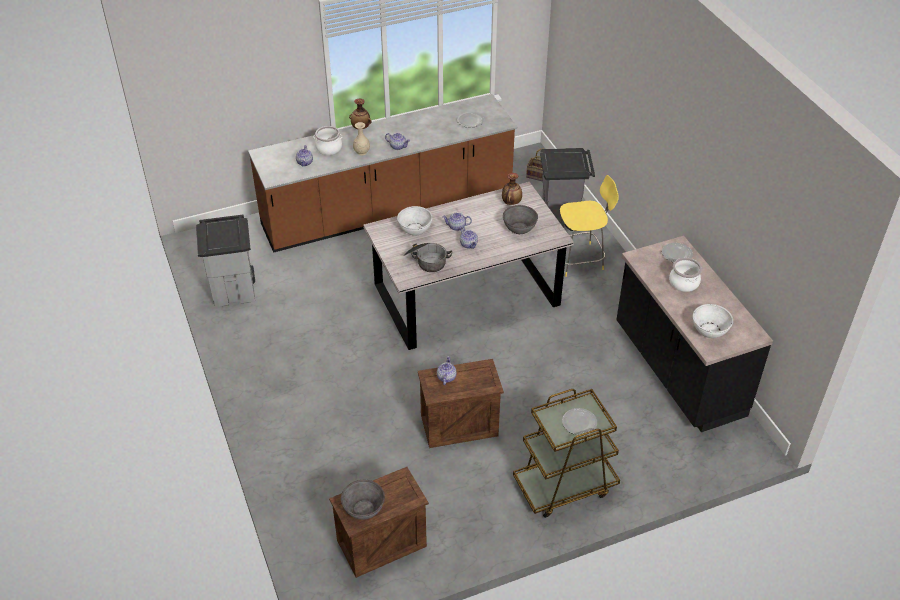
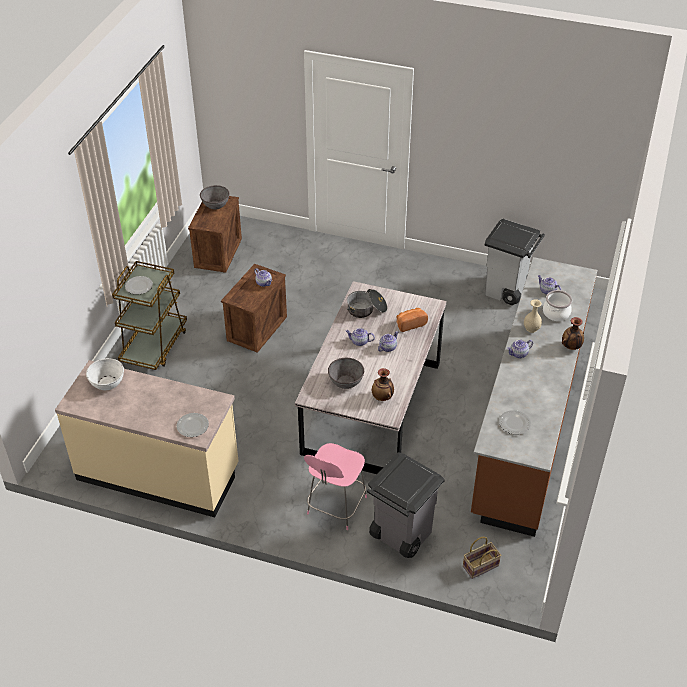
camera: 130 degrees right, 0 degrees up
white bowl [397,206,433,236] -> bread [397,308,428,332]
yellow stool [560,175,619,277] -> pink stool [304,443,367,530]
black counter [616,236,773,432] -> beige counter [55,360,238,517]
cooking pot [669,258,702,292] -> none

